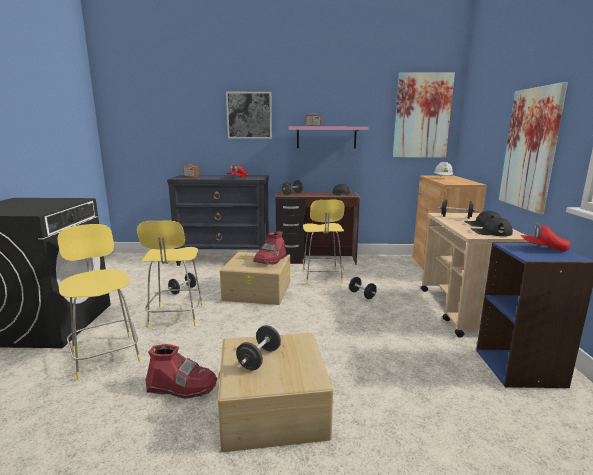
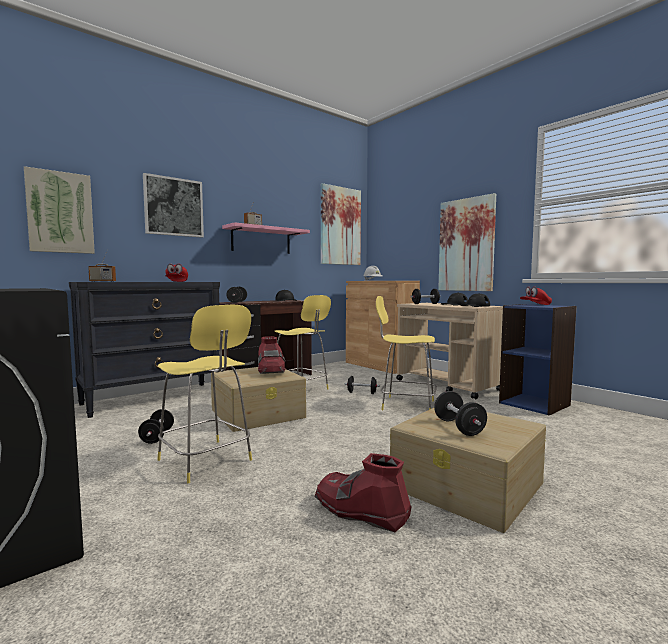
camera: 40 degrees left, 10 degrees down
yellow stool [57,224,141,380] -> yellow stool moved to [376,296,437,410]
red boot [145,344,217,399] -> red boot turned 120 degrees counterclockwise [314,453,412,532]
none -> picture [24,166,95,254]

